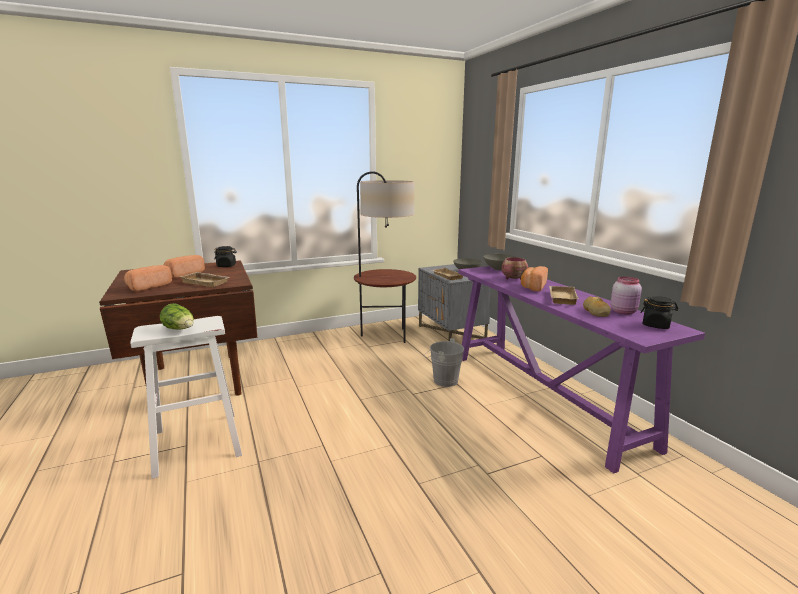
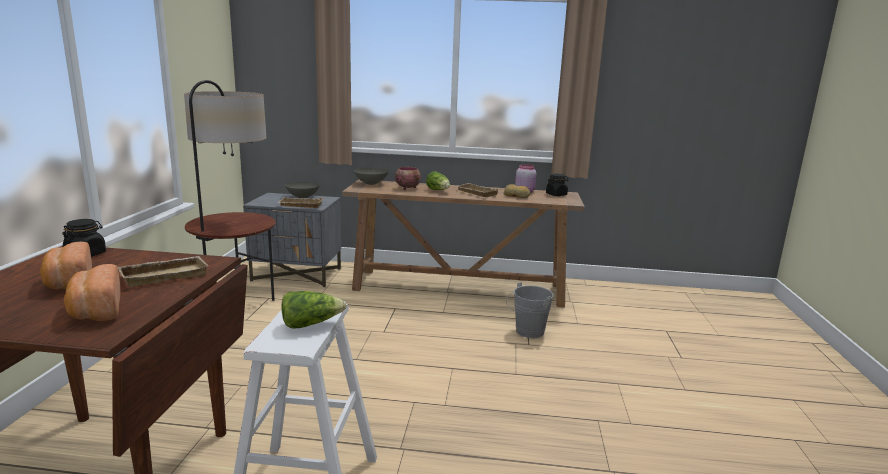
camera: 60 degrees left, 0 degrees up
grey bucket [424,338,464,387] -> grey bucket moved to [506,282,553,338]
purple console table [458,266,705,473] -> brown console table [342,180,584,308]
bread [521,266,548,291] -> lettuce [426,171,450,190]

